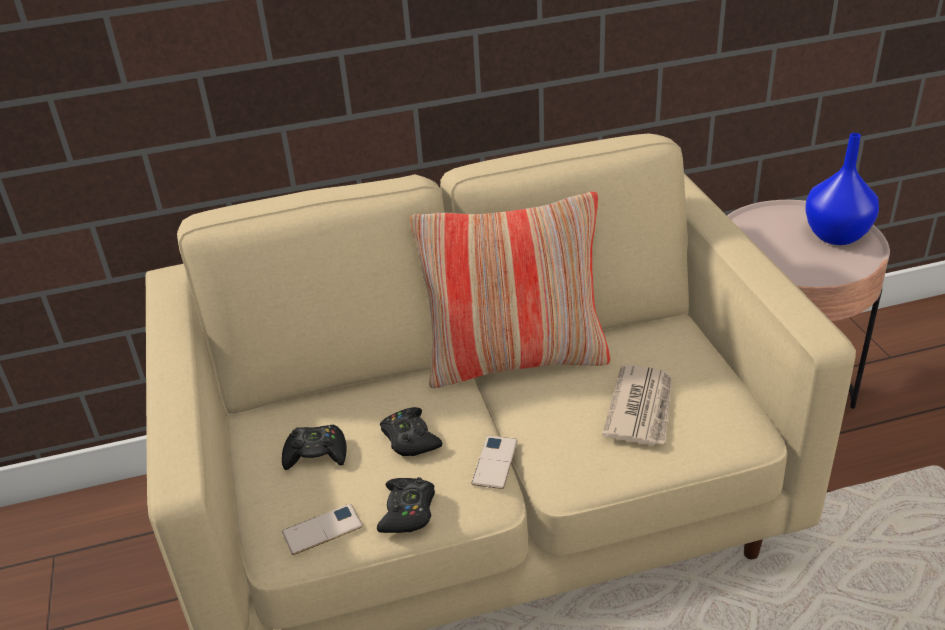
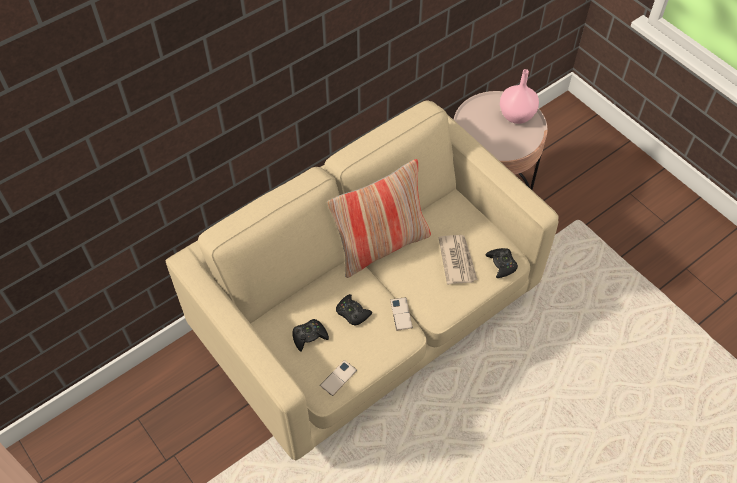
camera: 25 degrees left, 20 degrees up
black game controller [377,477,435,533] -> black game controller moved to [486,248,518,278]
blue vase [805,133,879,245] -> pink vase [500,69,539,124]

